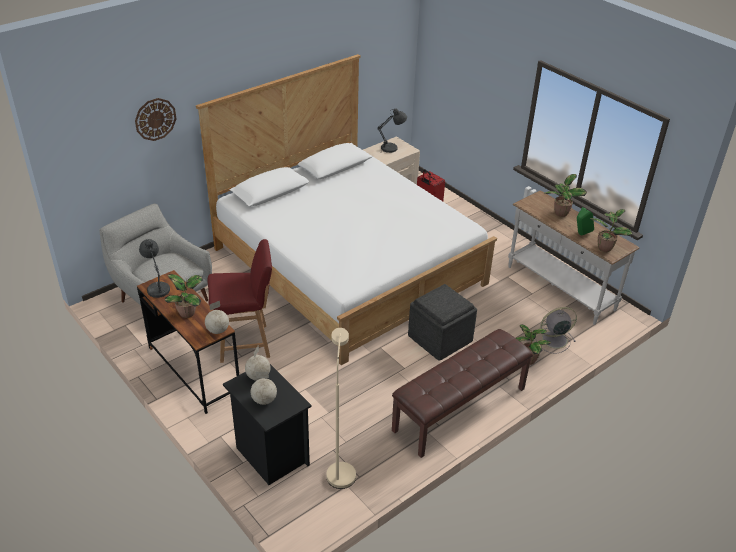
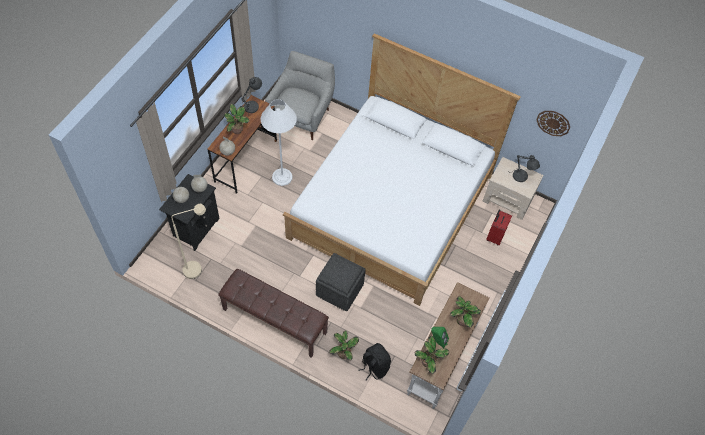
camera: 65 degrees right, 20 degrees up
wall clock [135,98,176,141] -> wall clock moved to [536,111,570,136]
red chair [207,239,272,363] -> white floor lamp [261,99,297,186]
grey fan [535,307,577,354] -> black backpack [358,343,391,380]

